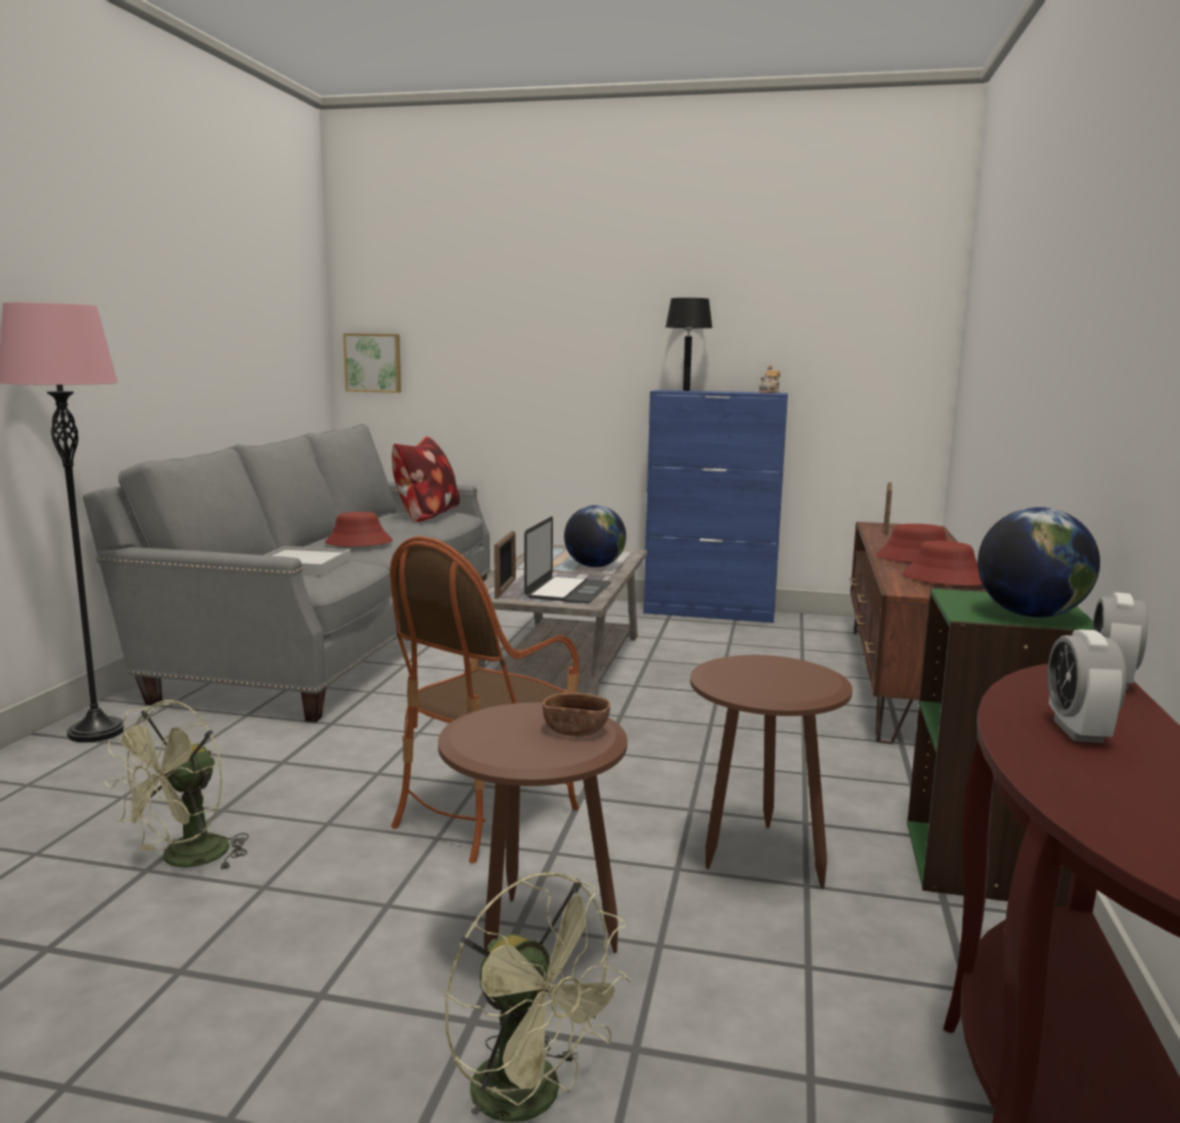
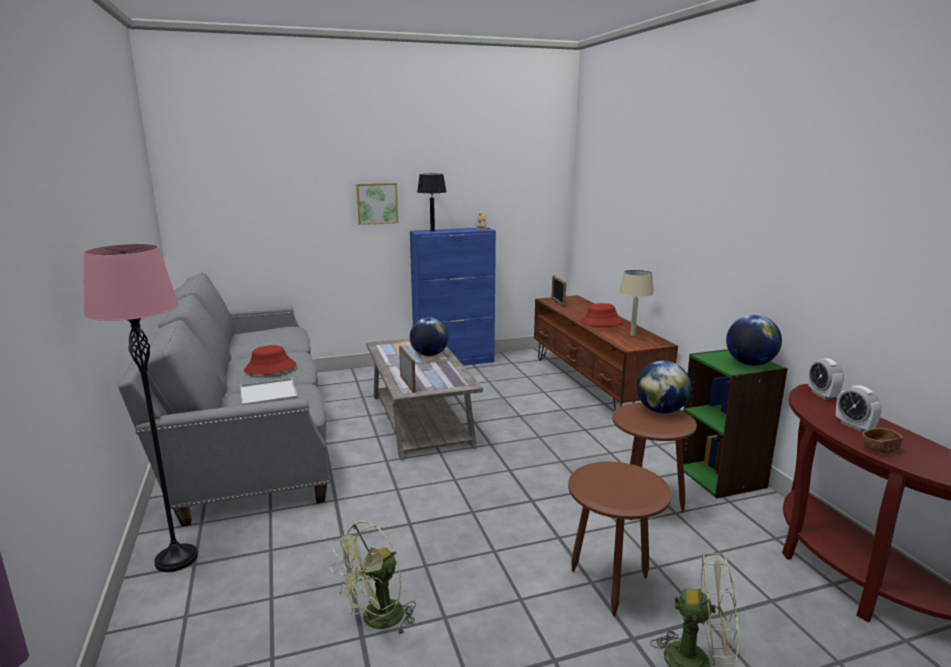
camera: 30 degrees left, 5 degrees up
green fan [105,700,249,871] -> green fan turned 45 degrees clockwise [330,521,416,636]
picture [343,333,401,393] -> picture moved to [356,183,398,225]
armchair [390,536,580,863] -> none
pillow [392,436,460,522] -> none
laptop [524,516,611,603] -> none
brown bowl [542,693,610,737] -> brown bowl moved to [862,428,903,454]
red hat [902,541,983,586] -> beige table lamp [619,270,654,336]
none -> globe [636,361,691,413]

